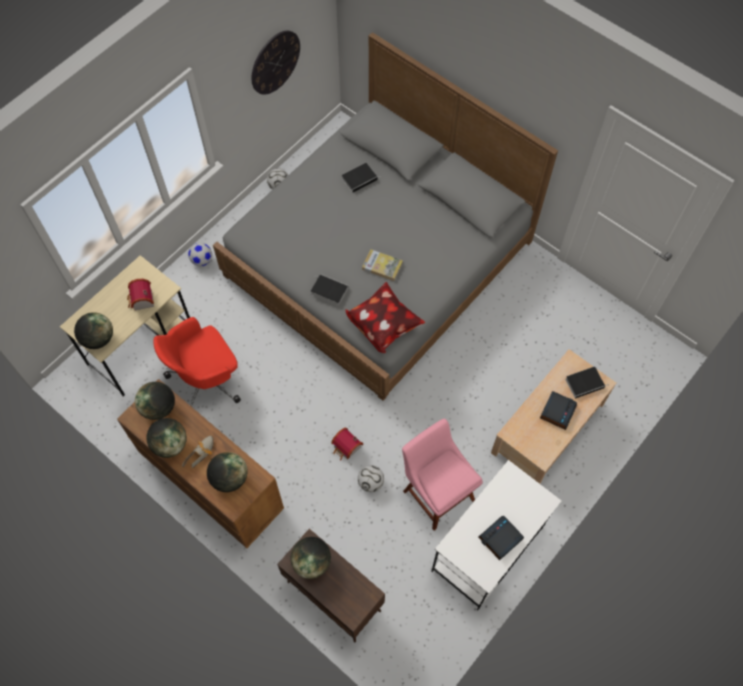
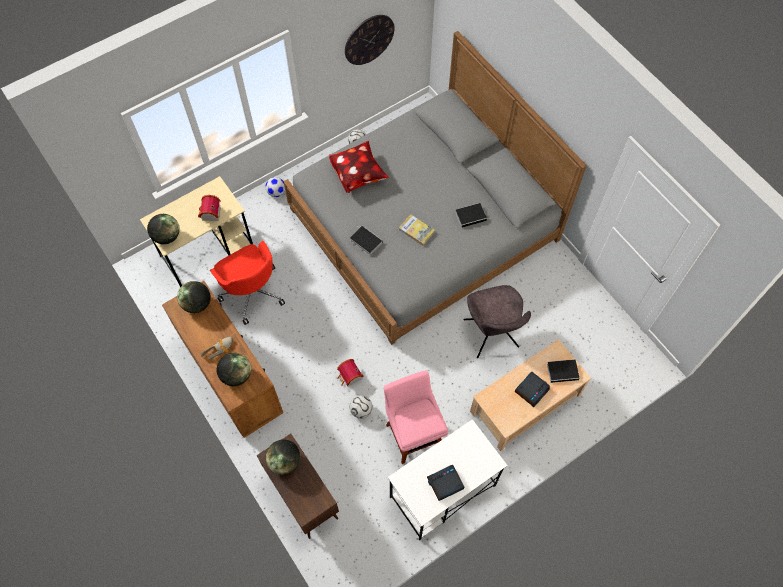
camera: 15 degrees right, 0 degrees up
globe [146,418,187,458] -> none
red office chair [153,317,241,407] -> red office chair turned 105 degrees counterclockwise [210,241,285,325]
book [342,163,380,193] -> book moved to [455,203,491,228]
pillow [345,282,425,353] -> pillow moved to [329,141,389,193]
none -> grey chair [464,285,531,358]

